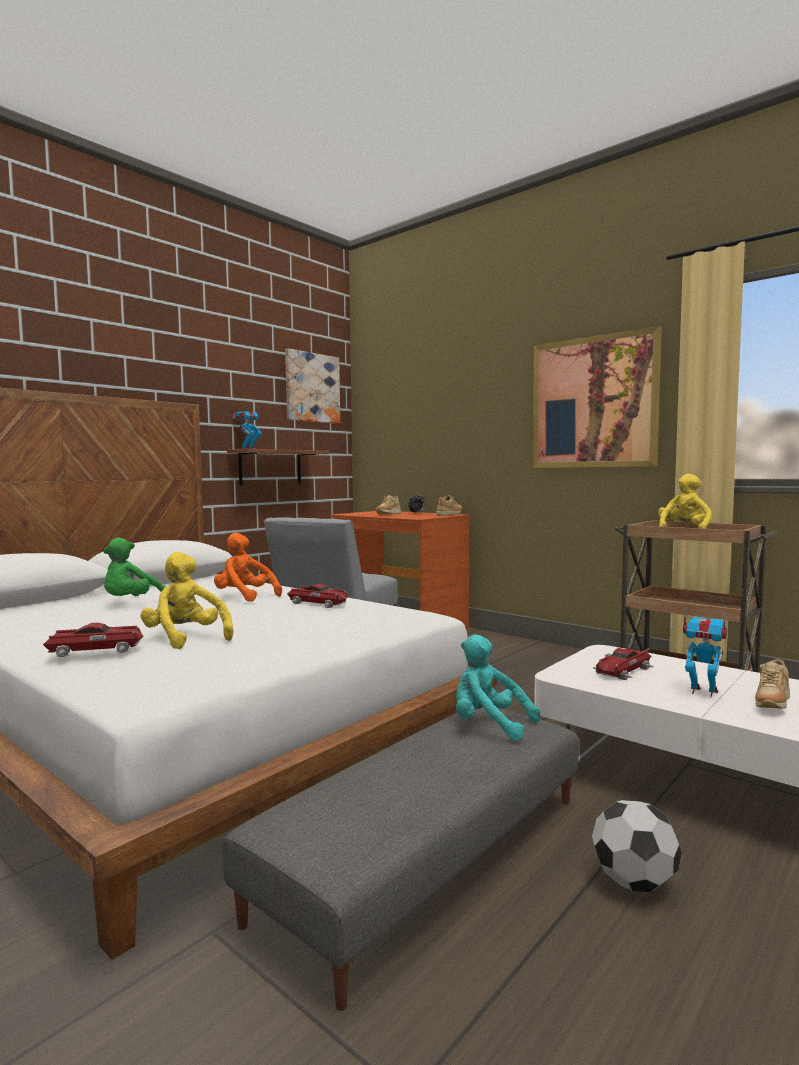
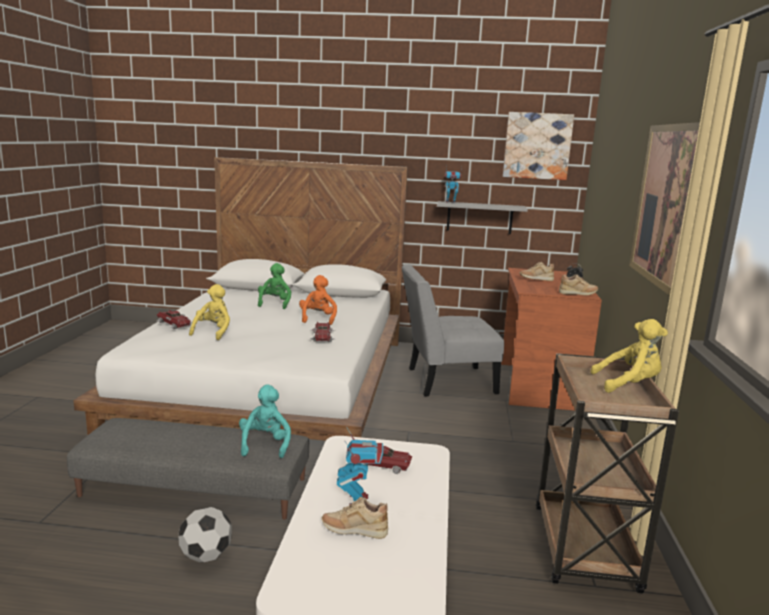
camera: 55 degrees right, 10 degrees up
green plush toy [103,538,166,596] -> green plush toy turned 105 degrees clockwise [258,263,291,309]
brown shelf [227,449,329,485] -> grey shelf [437,201,528,234]

